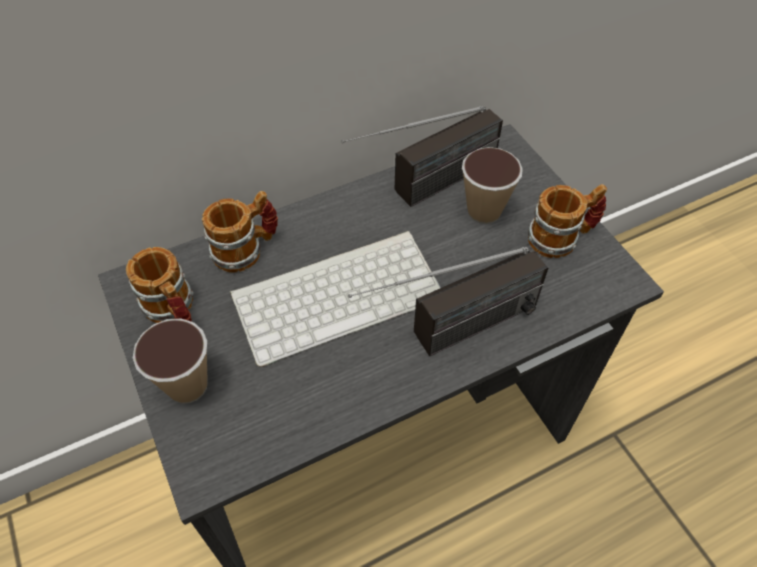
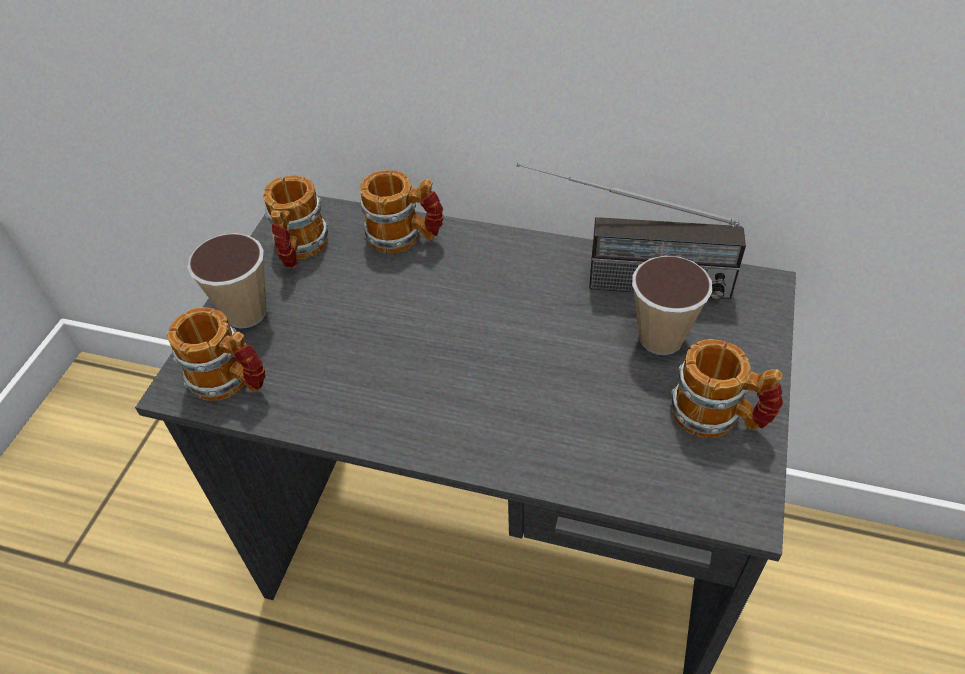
camera: 45 degrees right, 5 degrees down
keyboard [230,231,441,367] -> none
radio [348,247,548,356] -> none
none -> mug [167,307,265,401]

